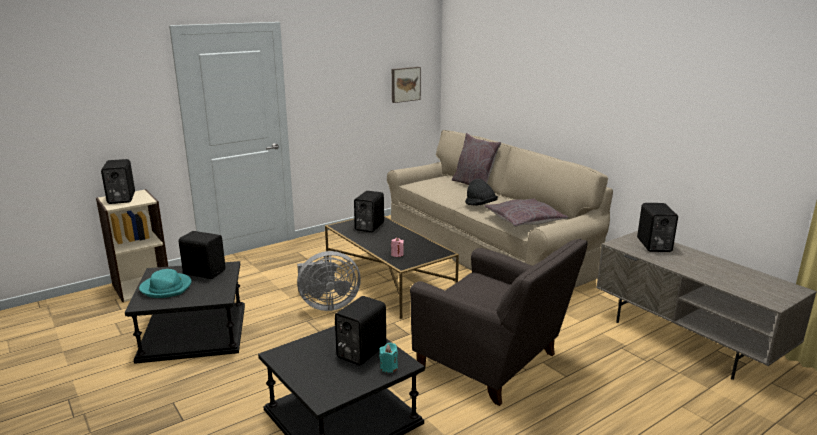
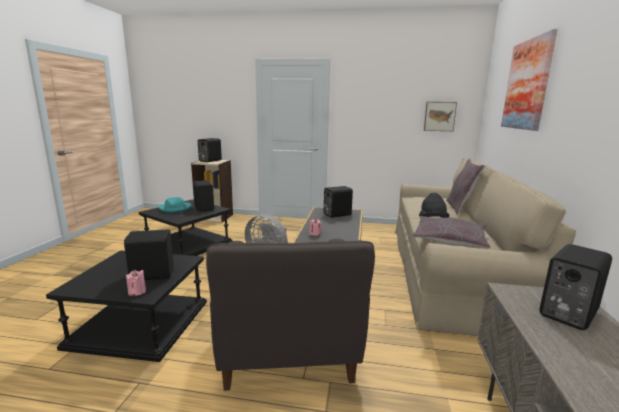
camera: 45 degrees right, 5 degrees down
turquoise candle [379,342,398,373] -> pink candle [126,270,146,296]
none -> picture [501,29,557,131]

